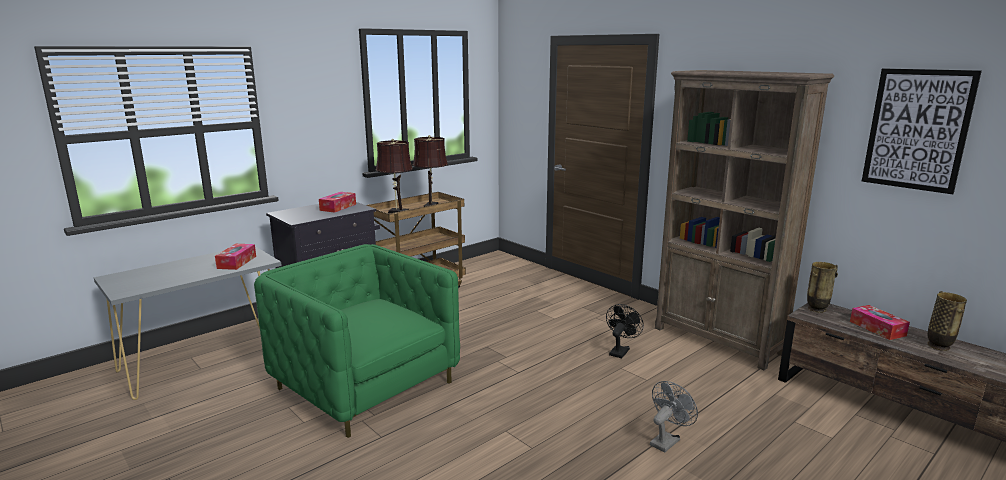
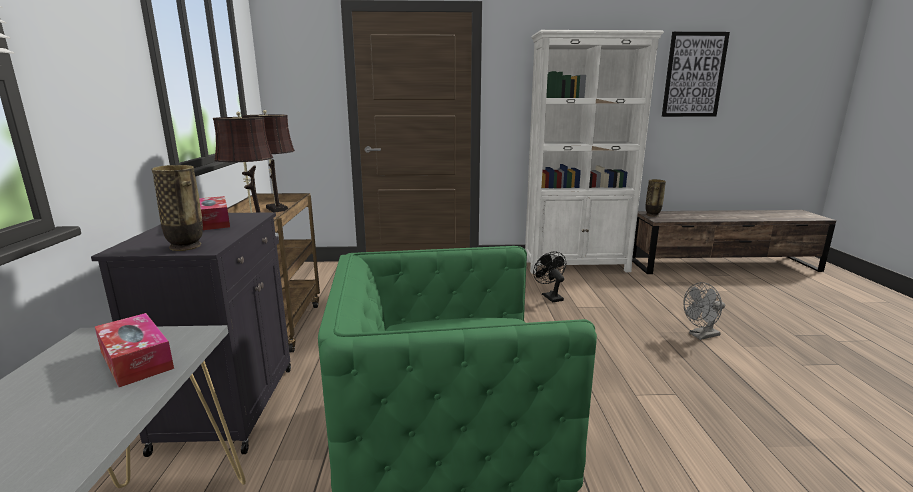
camera: 50 degrees left, 0 degrees up
grey fan [650,381,698,453] -> grey fan turned 105 degrees counterclockwise [684,282,725,340]
brown bookcase [655,70,834,370] -> white bookcase [525,30,664,274]
tissue box [850,305,910,340] -> none
vase [927,291,967,351] -> vase moved to [152,165,203,251]

